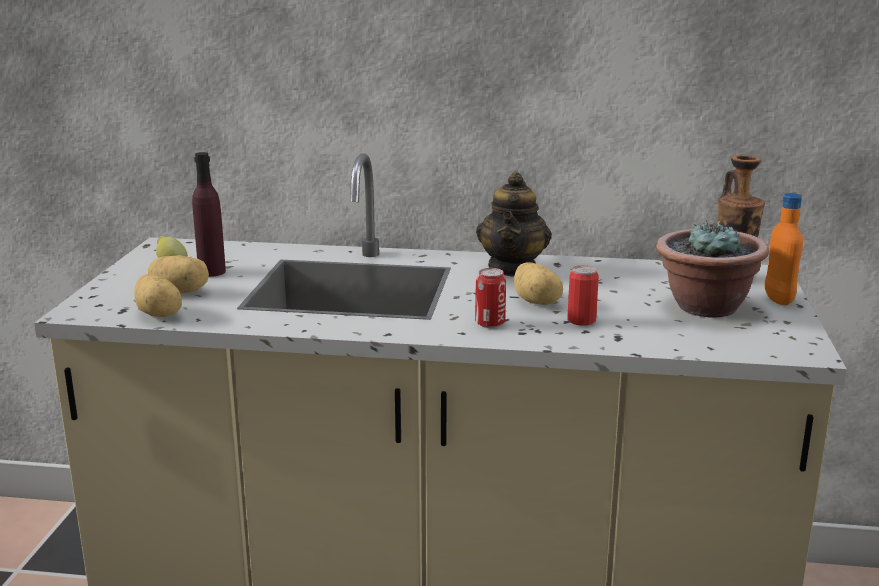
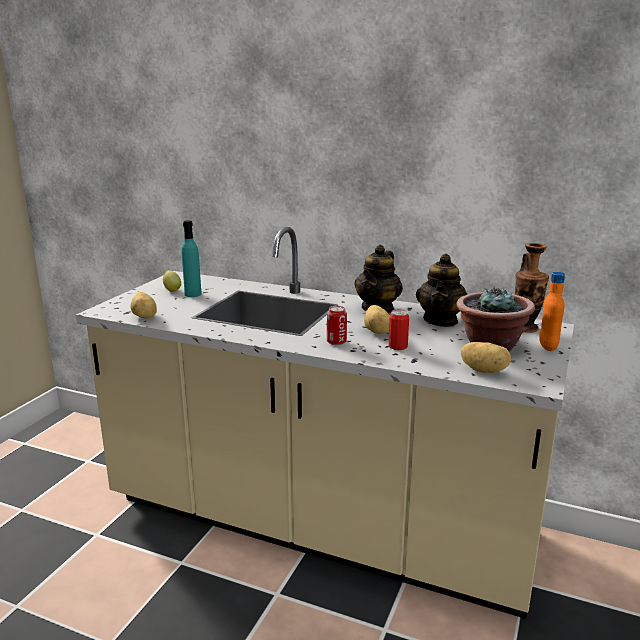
camera: 15 degrees right, 0 degrees up
potato [148,255,209,294] -> potato moved to [461,342,511,373]
purple bottle [192,152,226,277] -> turquoise bottle [181,220,201,297]
none -> teapot [416,254,467,327]

